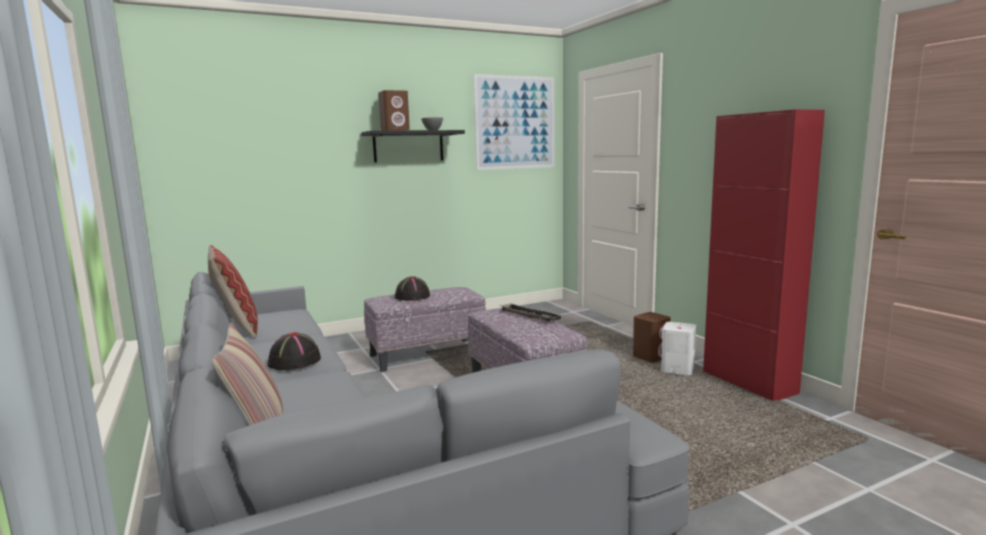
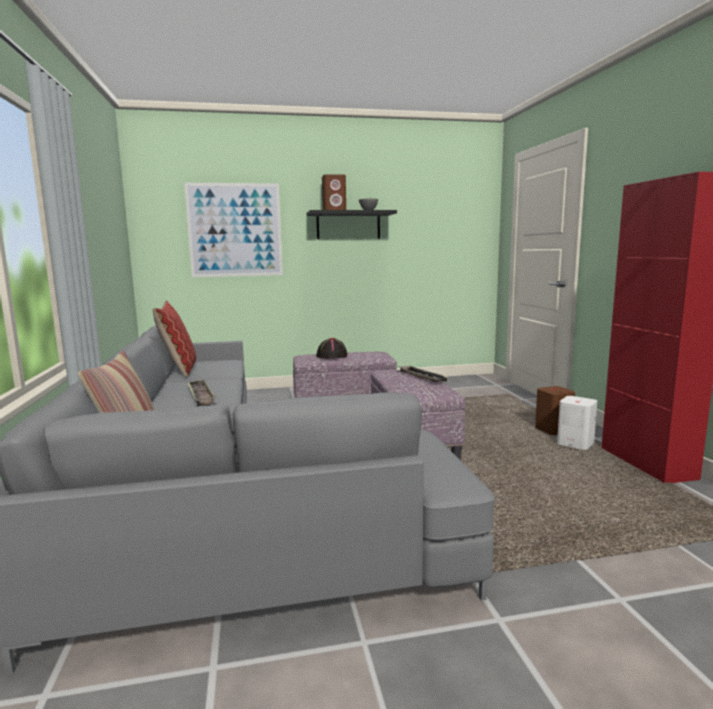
camera: 15 degrees right, 0 degrees up
black hat [268,332,321,370] -> tray [187,380,216,406]
picture [473,74,555,170] -> picture moved to [184,183,283,277]

